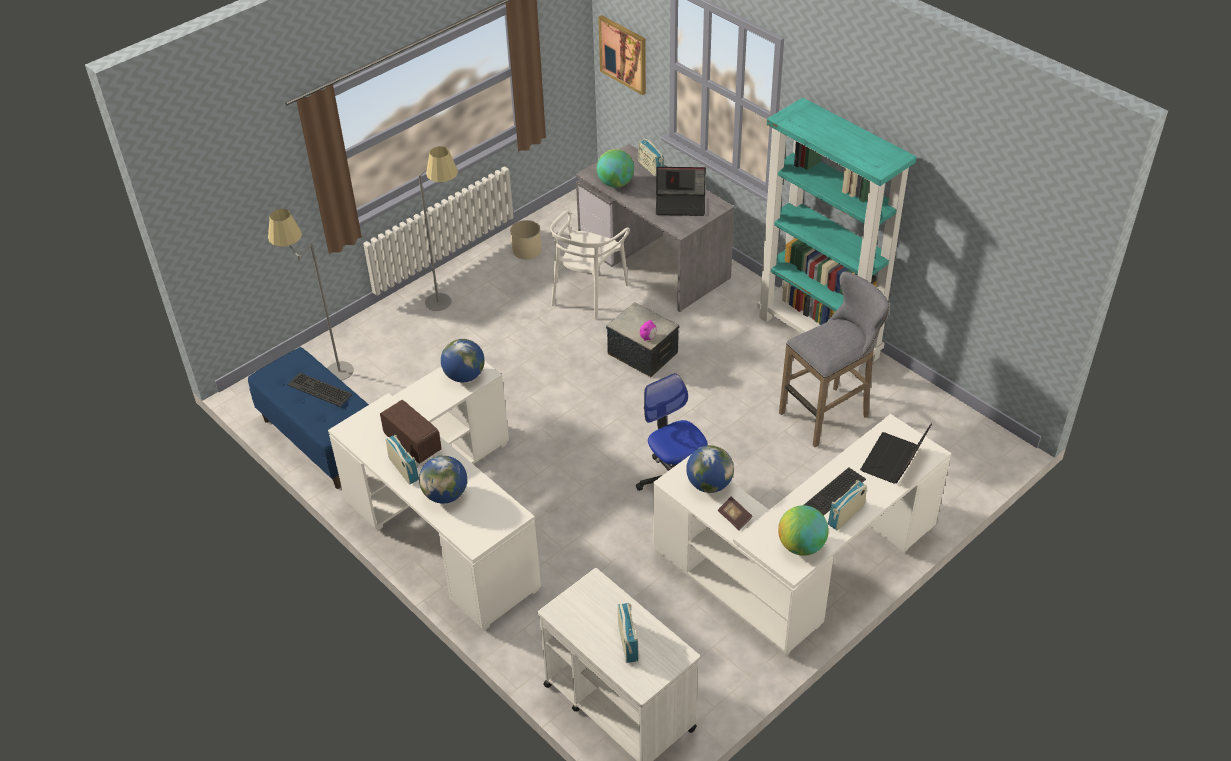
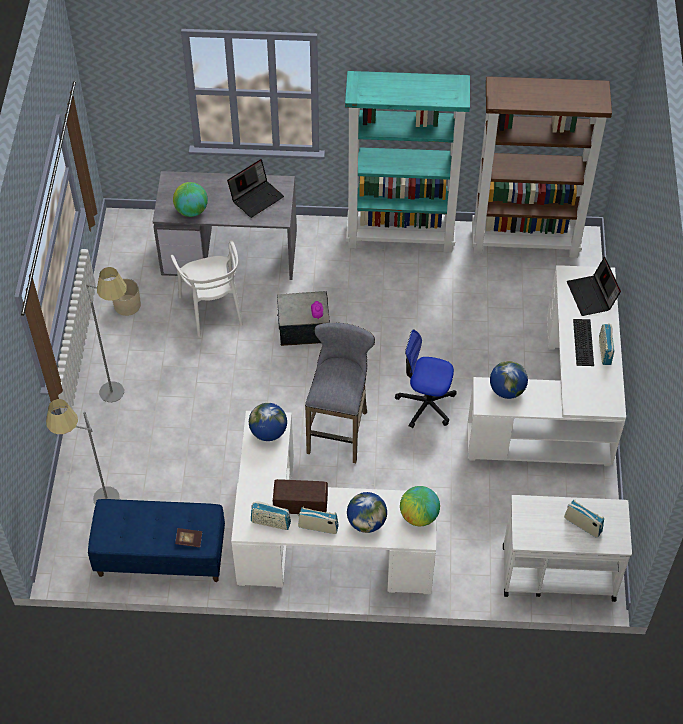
camera: 45 degrees left, 10 degrees up
keyboard [288,373,352,407] -> none
picture [598,15,646,95] -> none
radio [638,138,664,177] -> radio moved to [251,501,291,530]
book [718,496,753,531] -> book moved to [175,528,202,547]
globe [778,505,829,556] -> globe moved to [400,486,440,526]
grey stool [779,272,890,447] -> grey stool moved to [305,323,375,463]
none -> brown bookcase [472,76,612,258]

